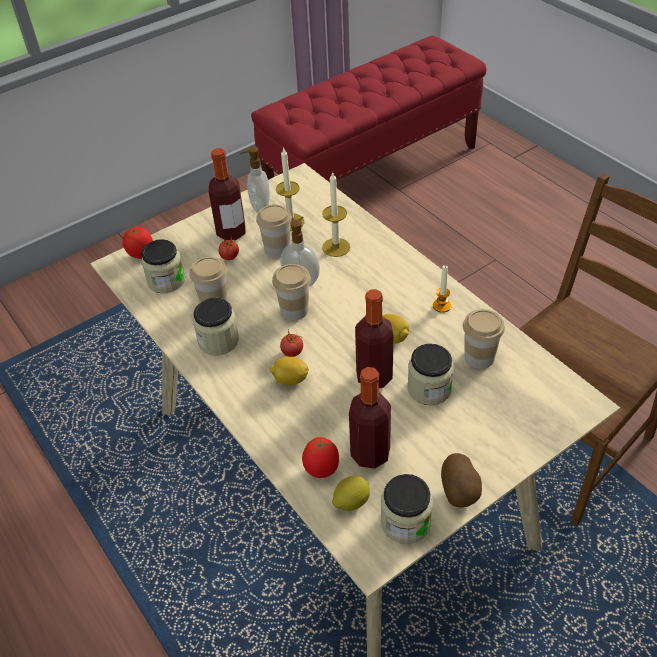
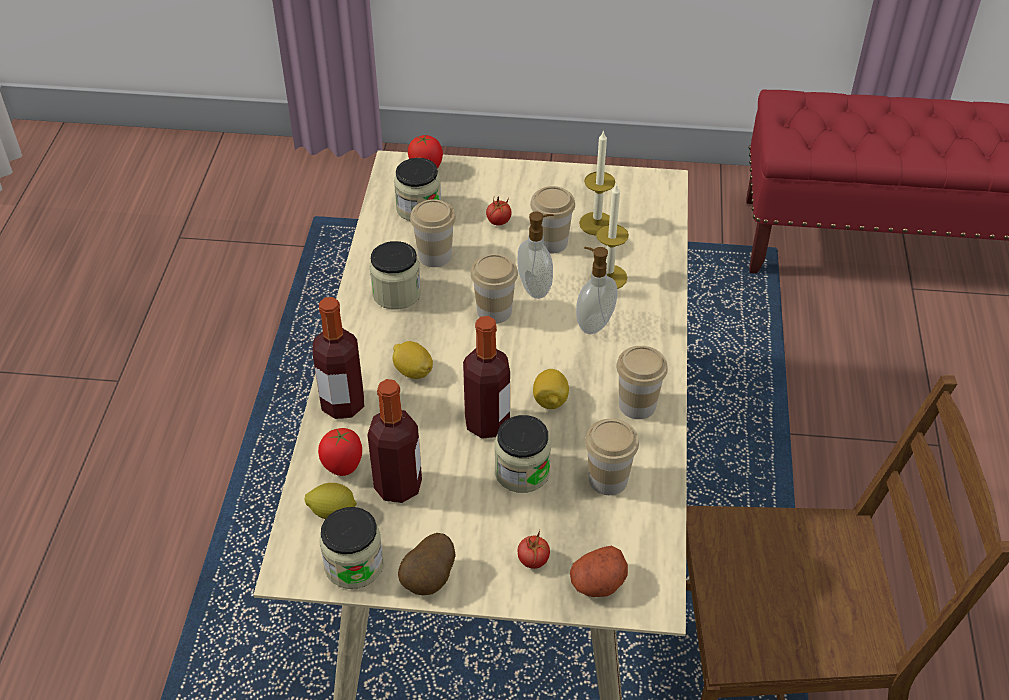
camera: 40 degrees right, 0 degrees up
bottle [209,148,246,241] -> bottle moved to [313,297,364,419]
soap dispenser [240,146,270,213] -> soap dispenser moved to [576,247,618,334]
tomato [280,329,303,357] -> tomato moved to [518,530,550,569]
candle [433,265,451,313] -> cup [616,346,668,419]
none -> potato [570,546,628,597]

